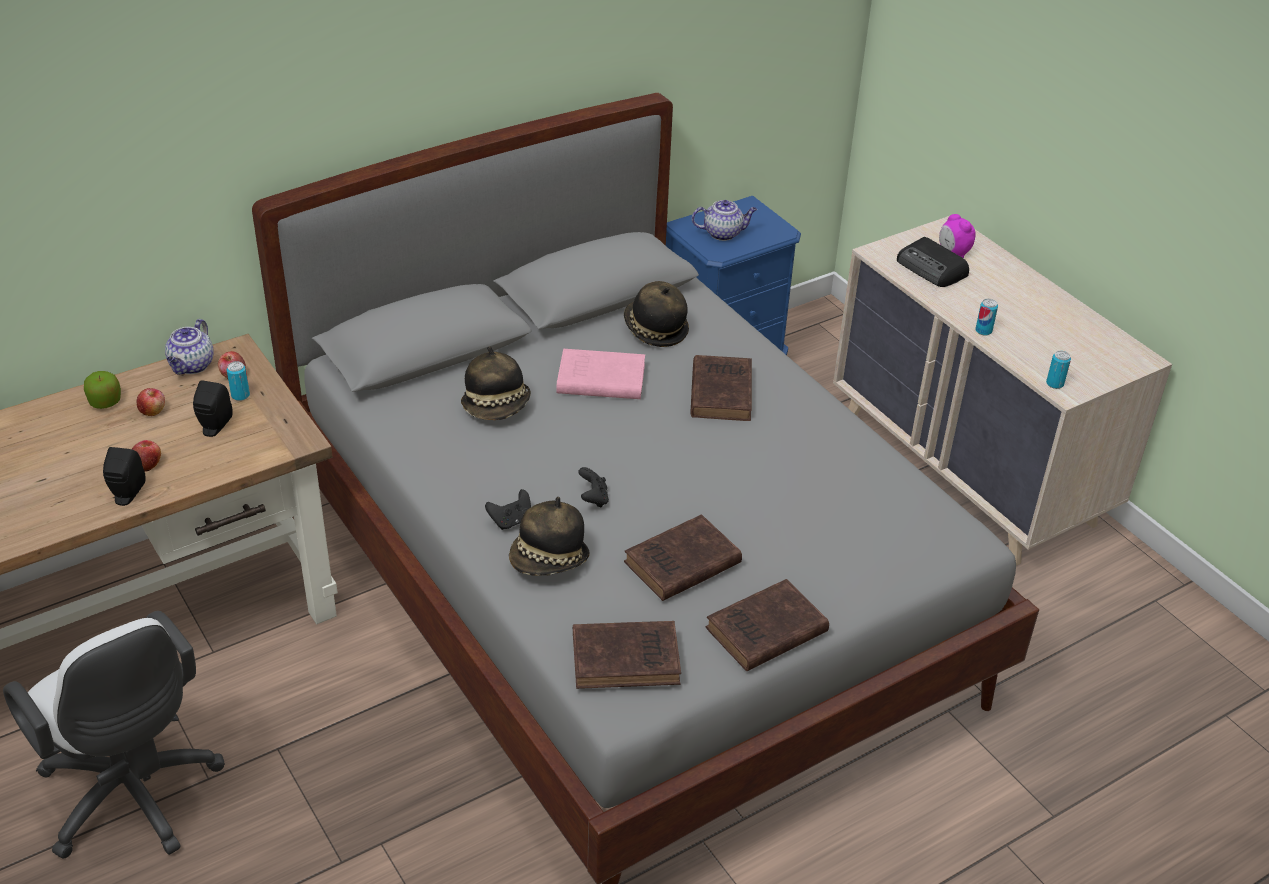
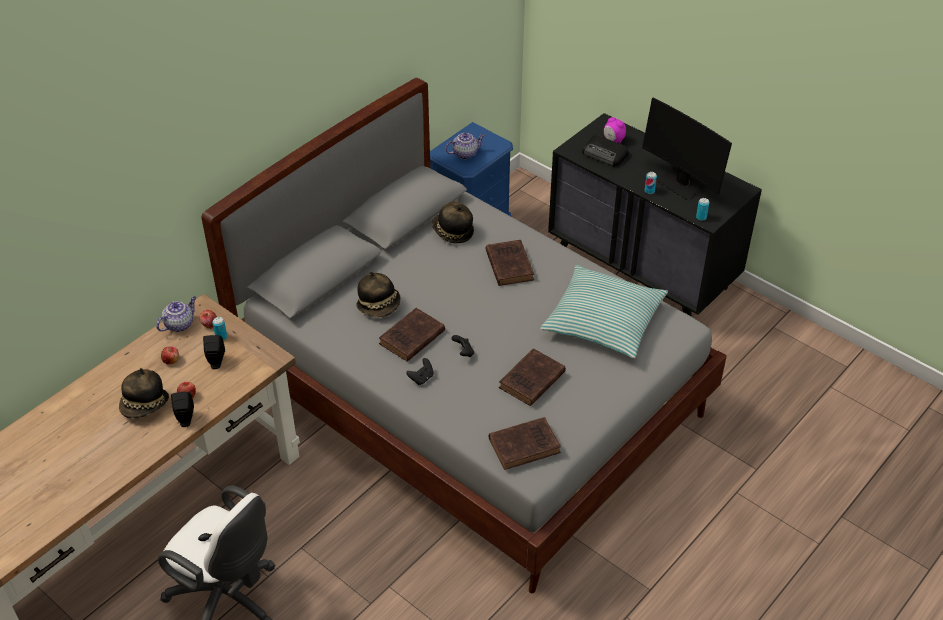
camera: 15 degrees left, 5 degrees up
apple [84,371,121,409] -> none
teapot [165,319,213,375] -> teapot turned 135 degrees counterclockwise [156,296,196,332]
hat [509,497,590,576] -> hat moved to [119,368,169,419]
pink book [556,349,645,399] -> none
brown book [706,579,829,671] -> brown book moved to [379,308,445,362]
beige dresser [833,216,1172,566] -> black dresser [548,113,762,317]
none -> pillow [540,265,668,358]
none -> monitor [642,98,732,200]

